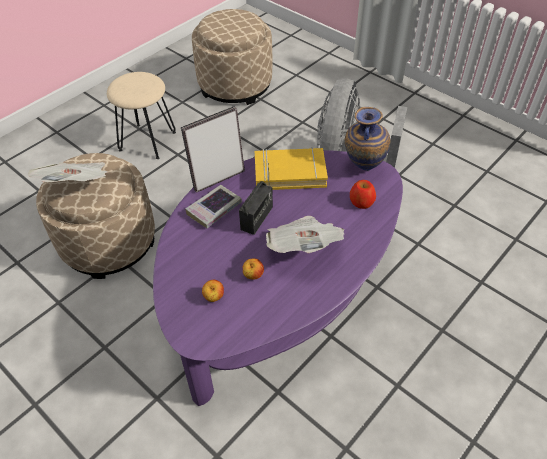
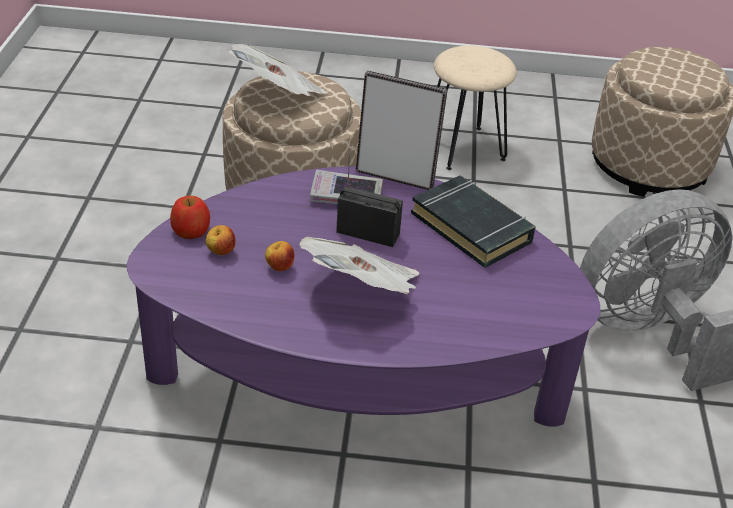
camera: 50 degrees right, 10 degrees down
radio [239,163,273,235] -> radio turned 150 degrees counterclockwise [336,148,403,247]
yellow book [255,147,328,190] -> black book [411,176,536,268]
vase [344,107,390,171] -> none
apple [350,180,376,209] -> apple moved to [170,195,210,239]

